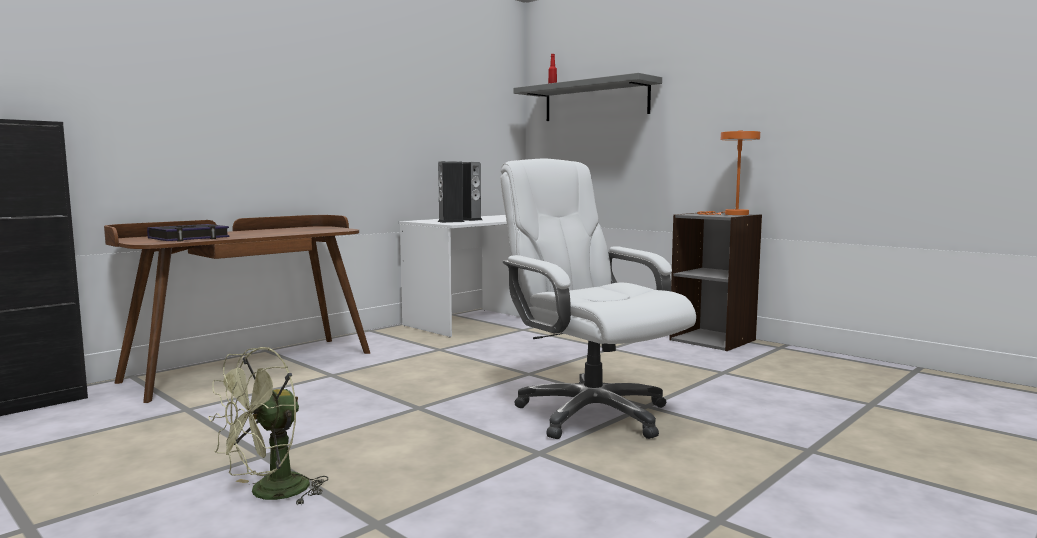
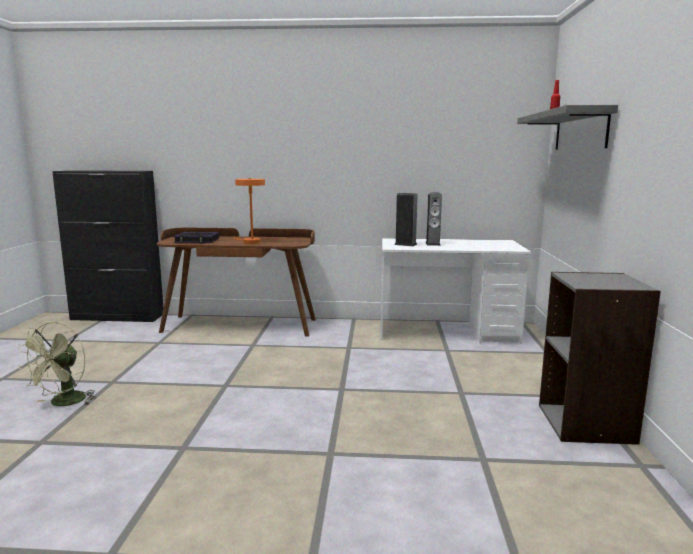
camera: 50 degrees right, 5 degrees up
green fan [208,347,328,506] -> green fan turned 75 degrees counterclockwise [17,321,97,406]
white office chair [500,158,696,439] -> none
orange table lamp [697,131,760,215] -> orange table lamp moved to [233,178,265,244]

